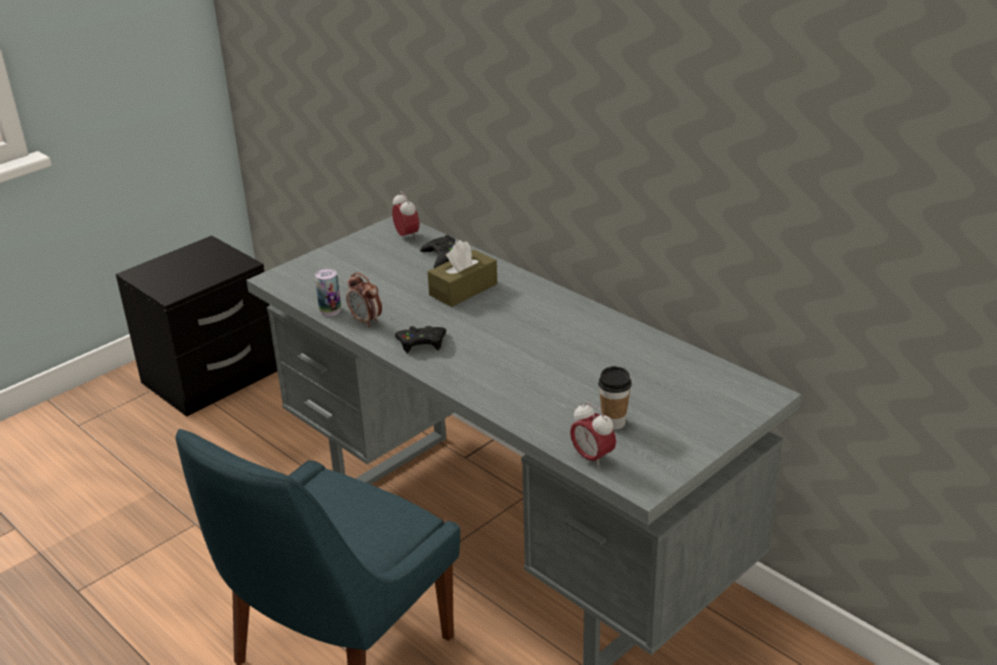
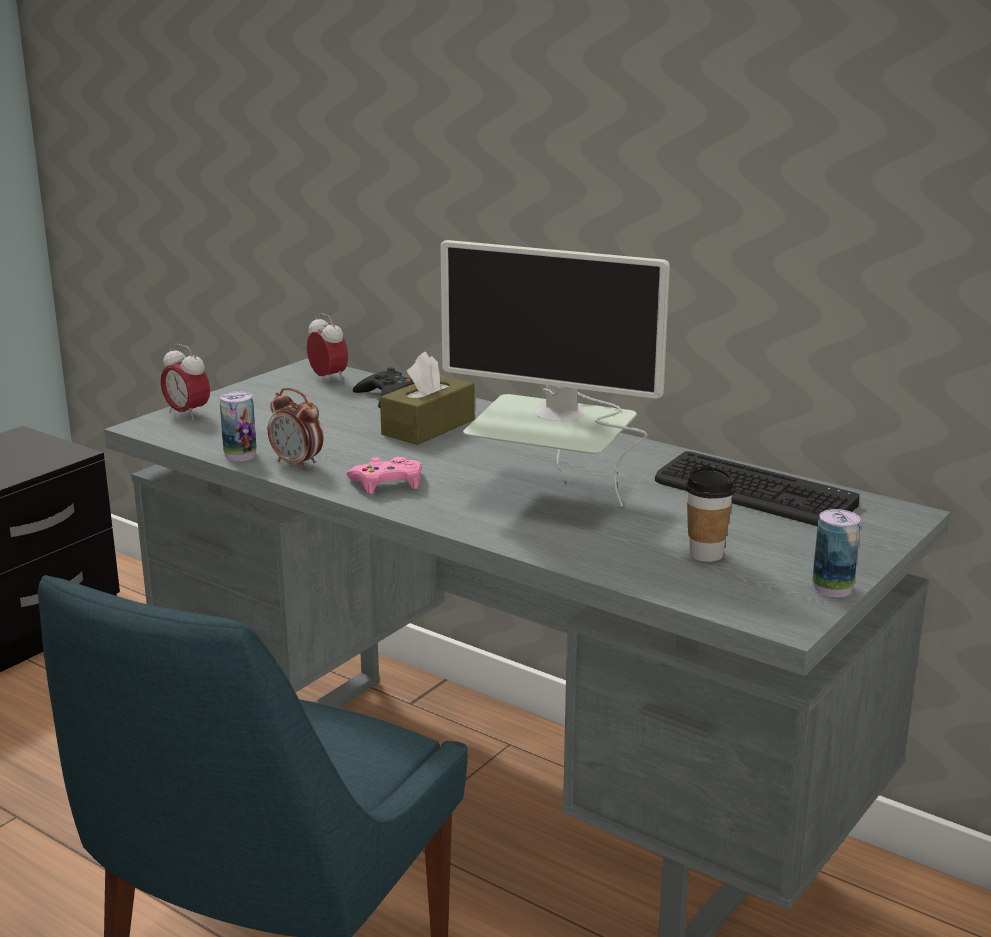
camera: 10 degrees left, 10 degrees down
black game controller [395,326,446,353] -> pink game controller [346,457,422,494]
alarm clock [570,402,616,469] -> alarm clock moved to [161,344,210,420]
none -> monitor [440,240,670,507]
none -> keyboard [655,451,860,526]
none -> can [812,509,861,597]

